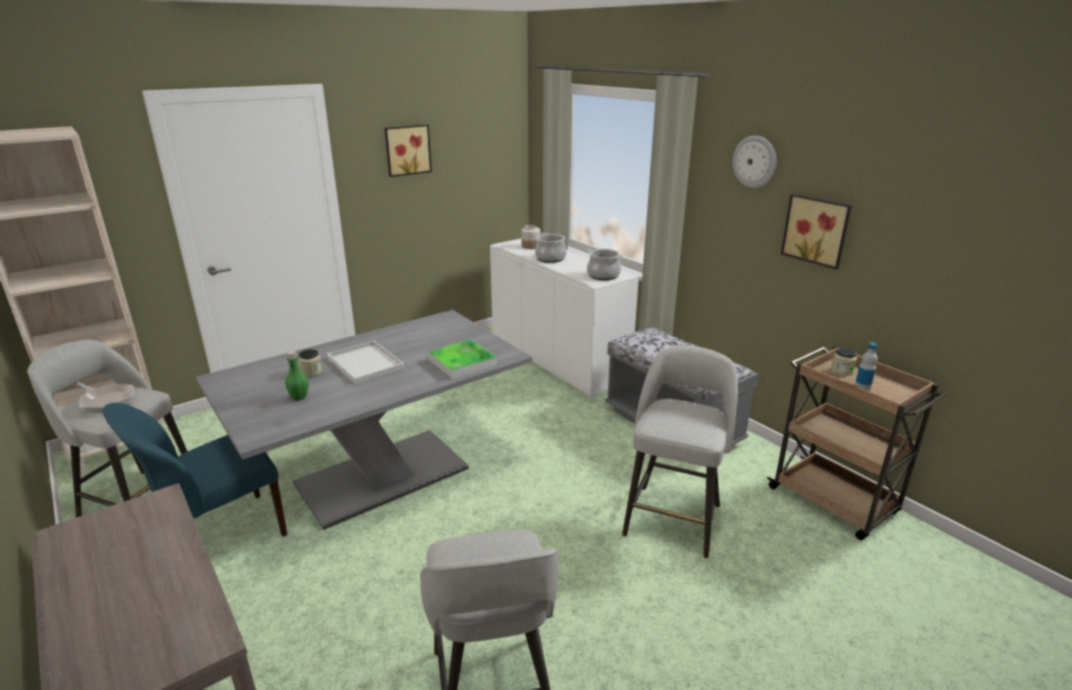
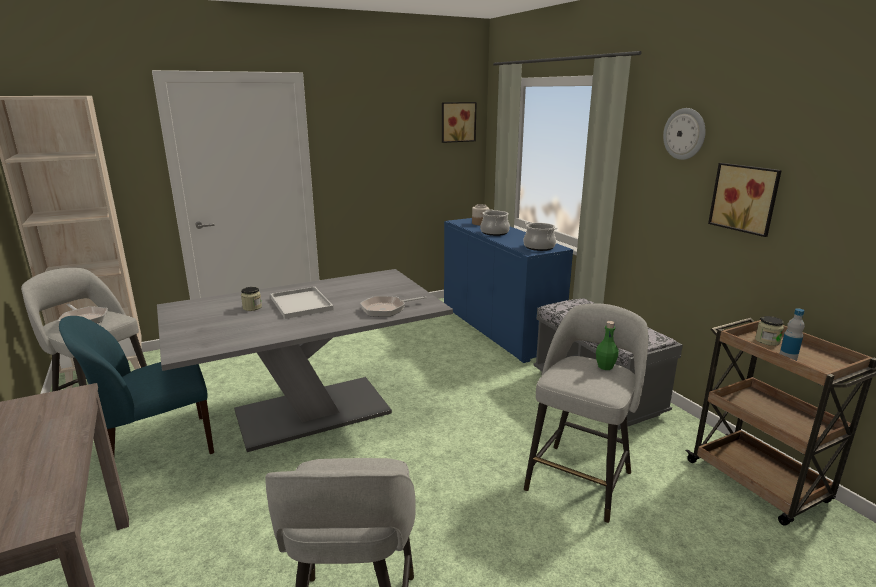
camera: 10 degrees right, 5 degrees down
green bottle [285,351,309,400] -> green bottle moved to [596,321,619,370]
picture [385,125,432,177] -> picture moved to [442,102,477,143]
tray [428,339,497,379] -> frying pan [360,296,427,317]
white cabinet [490,238,639,398] -> blue cabinet [444,218,573,363]

